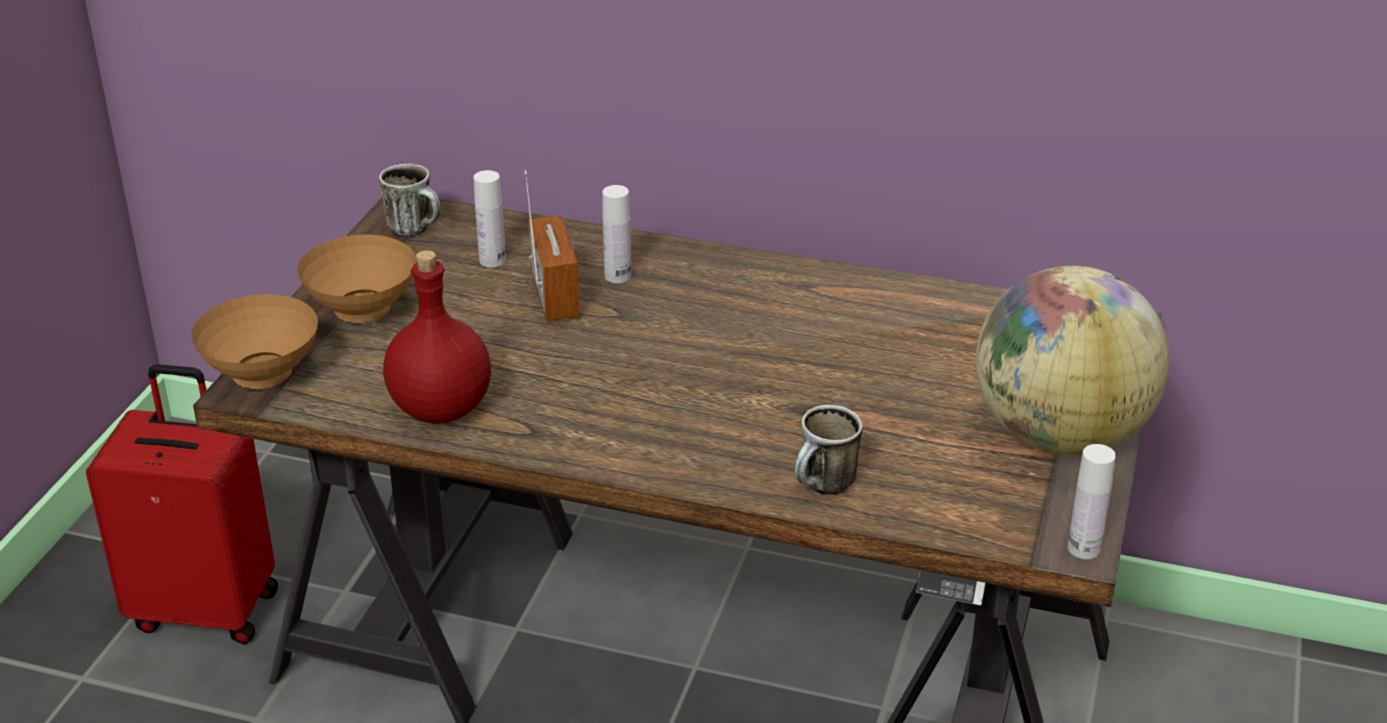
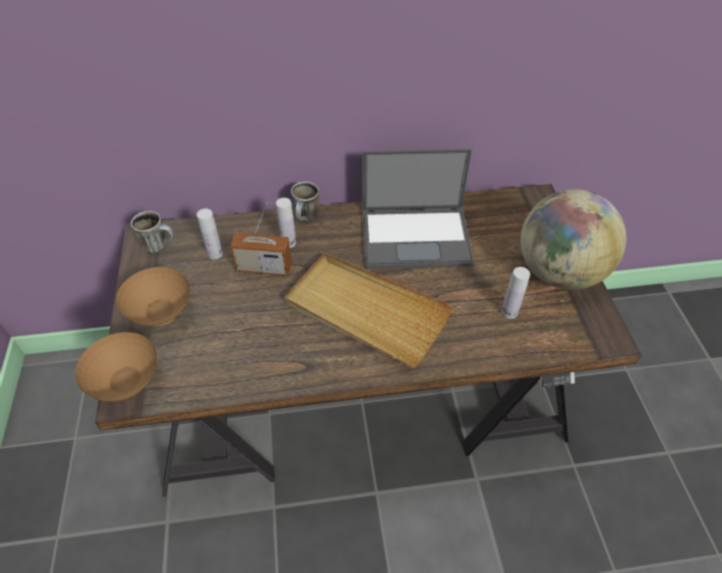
camera: 25 degrees left, 15 degrees up
red suitcase [86,364,278,644] -> none
red bottle [383,250,491,424] -> none
radio [524,170,580,321] -> radio turned 135 degrees clockwise [230,202,292,276]
mug [795,405,862,495] -> mug moved to [291,181,319,223]
white bottle [1068,444,1116,559] -> white bottle moved to [501,267,530,319]
none -> beige tray [284,253,453,368]
none -> laptop [362,149,474,269]

